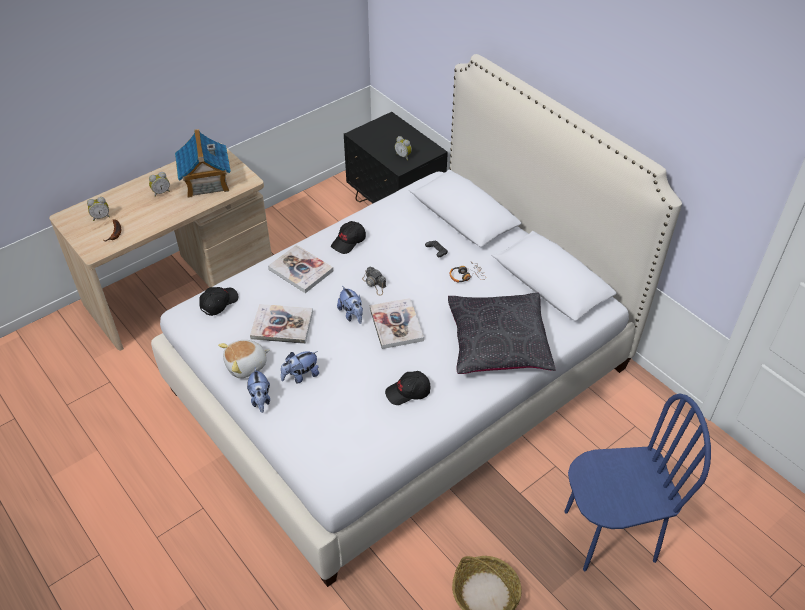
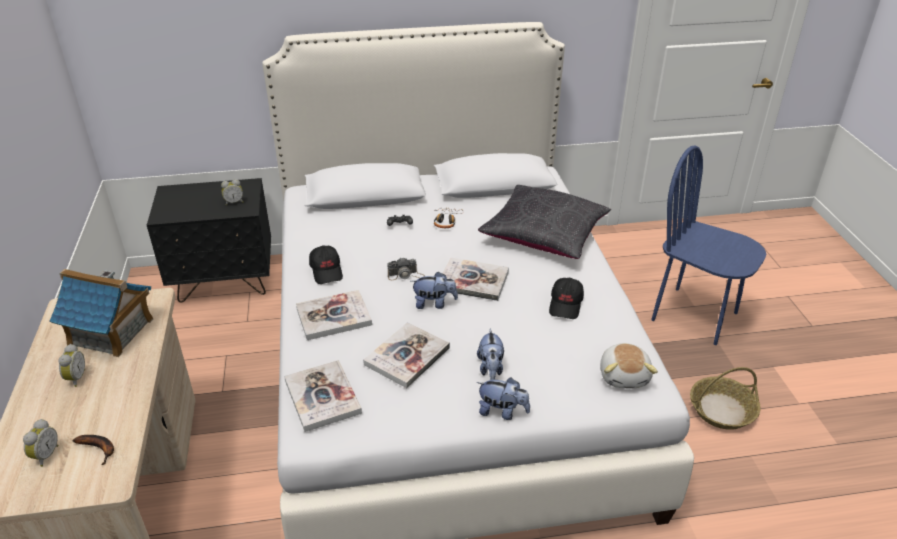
camera: 60 degrees left, 10 degrees down
black cap [199,287,239,316] -> book [284,360,362,432]
plush toy [218,340,270,378] -> plush toy moved to [600,343,658,388]
blue chair [564,393,711,571] -> blue chair turned 75 degrees counterclockwise [651,145,767,345]

